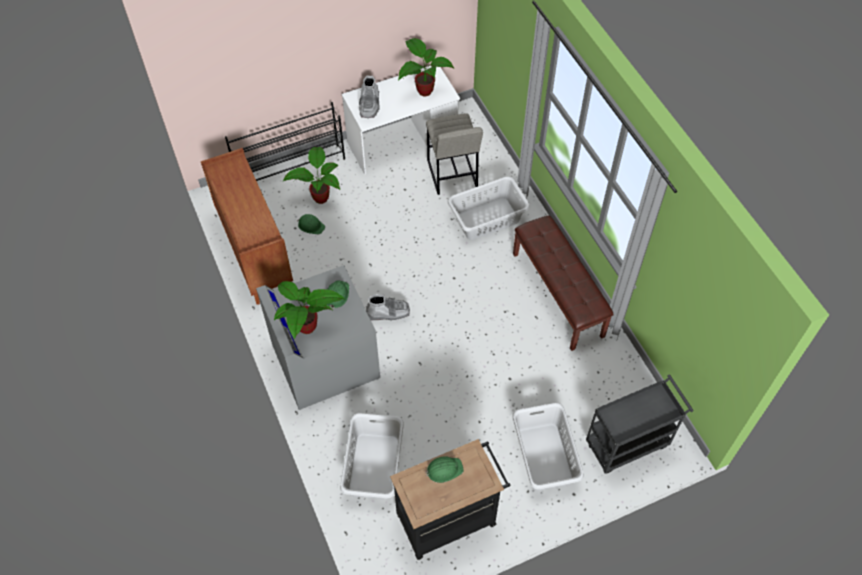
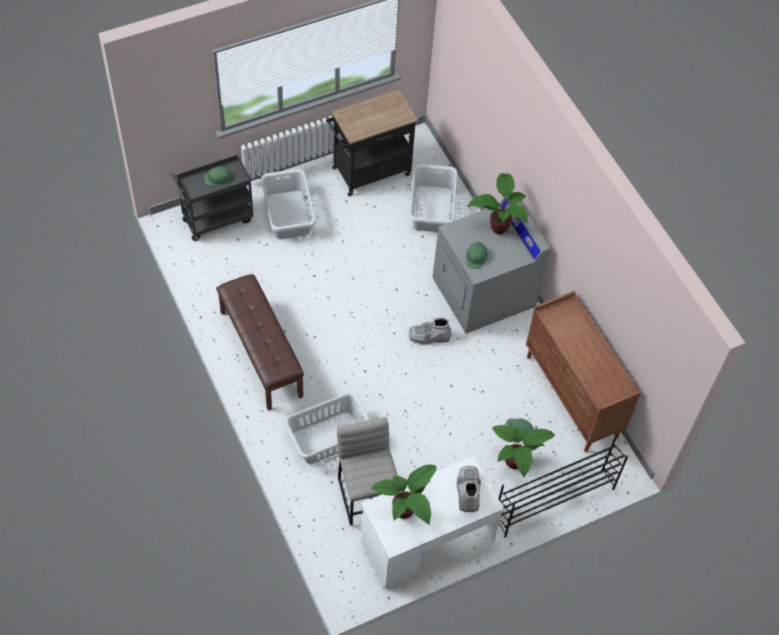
camera: 175 degrees right, 0 degrees up
green hard hat [425,456,464,483] -> green hard hat moved to [204,166,233,186]

